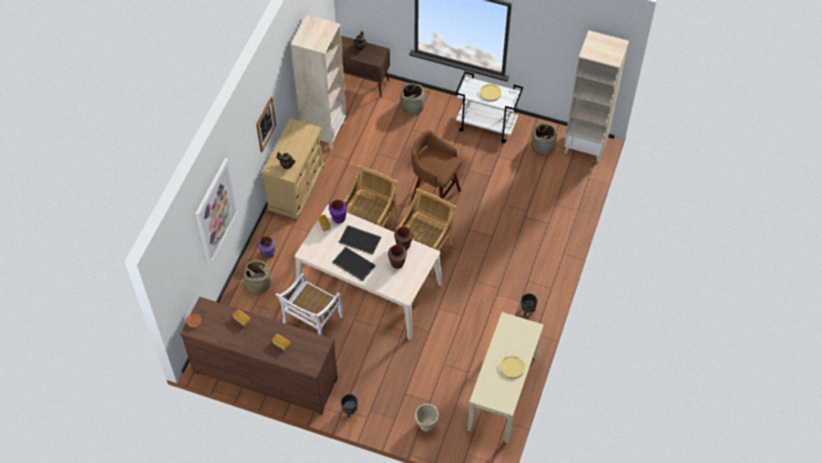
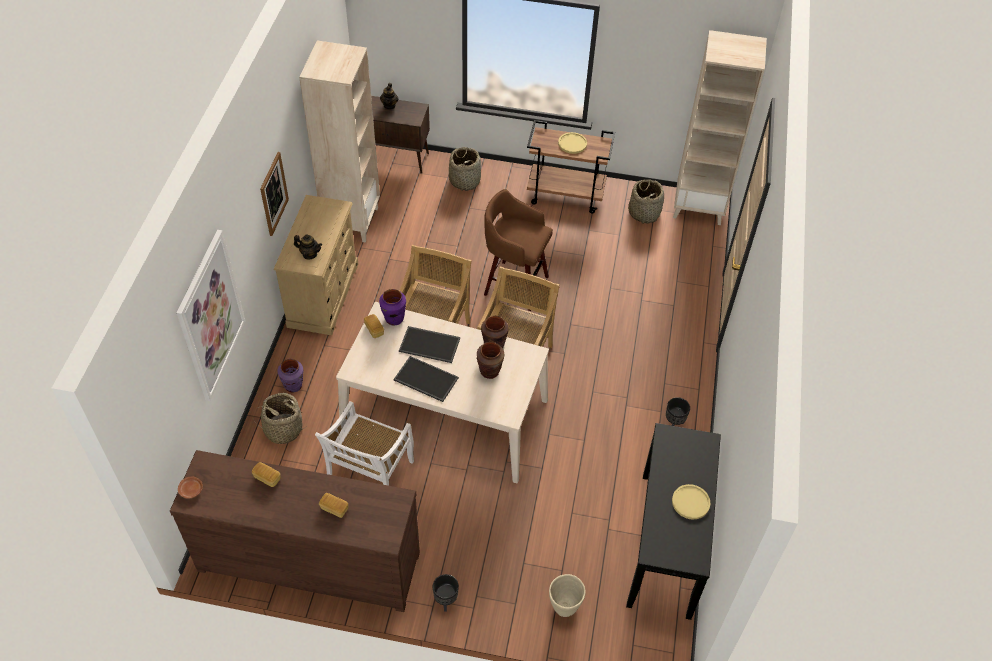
camera: 10 degrees left, 5 degrees down
white cart [455,72,523,143] -> brown cart [527,120,615,214]
beige console table [467,312,544,443] -> black console table [626,423,721,620]

